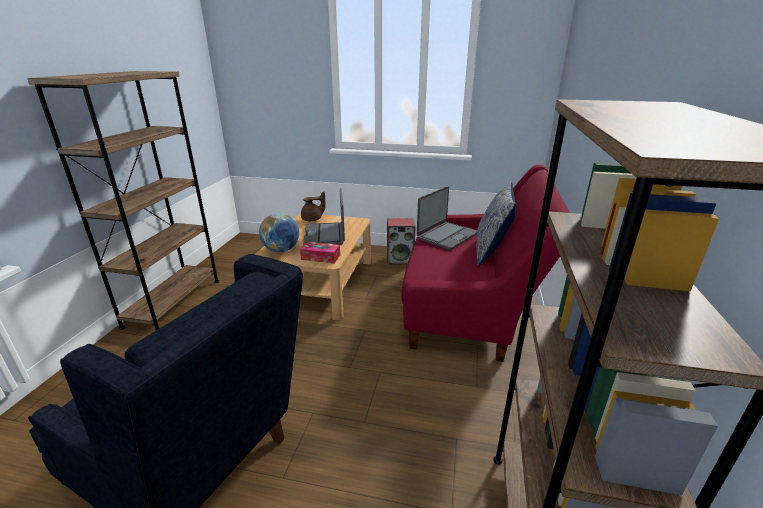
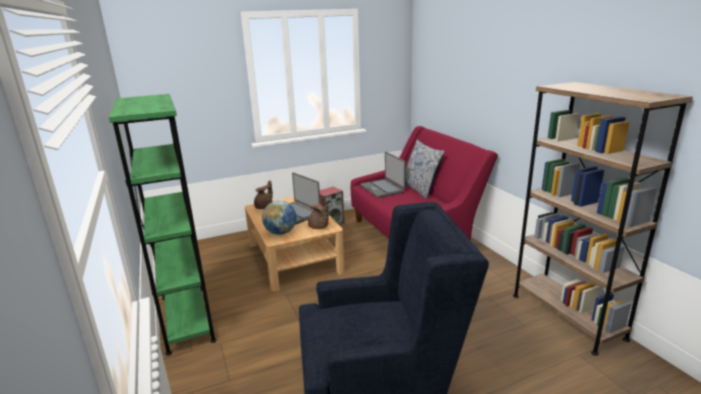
camera: 35 degrees left, 5 degrees down
brown bookcase [27,71,220,330] -> green bookcase [109,94,217,356]
tissue box [300,241,340,264] -> brown teapot [308,204,329,229]
laptop [417,186,477,250] -> laptop turned 150 degrees clockwise [360,152,406,198]

